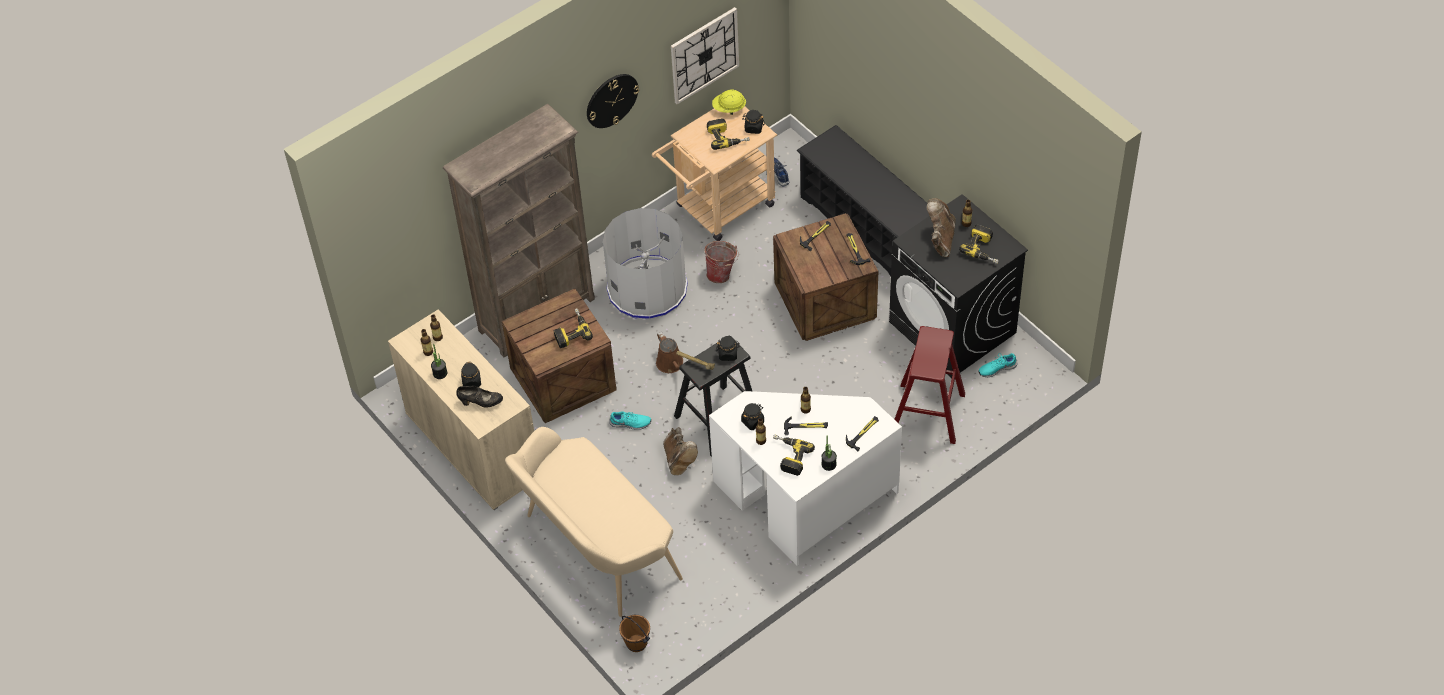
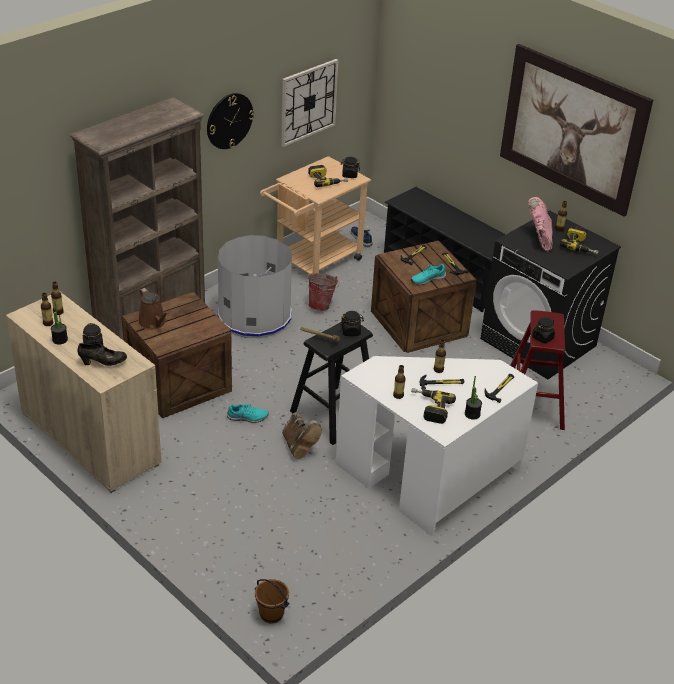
camera: 10 degrees left, 15 degrees down
beige bench [505,427,683,617] -> none
power drill [554,308,593,348] -> none
brown watering can [656,332,683,373] -> brown watering can moved to [138,288,169,330]
yellow hard hat [712,90,746,115] -> none
black jar [741,403,764,430] -> black jar moved to [532,317,555,344]
brown boot [927,198,956,257] -> pink boot [528,197,552,251]
turquoise shoe [979,353,1018,377] -> turquoise shoe moved to [411,264,446,285]
none -> picture [500,44,653,217]

